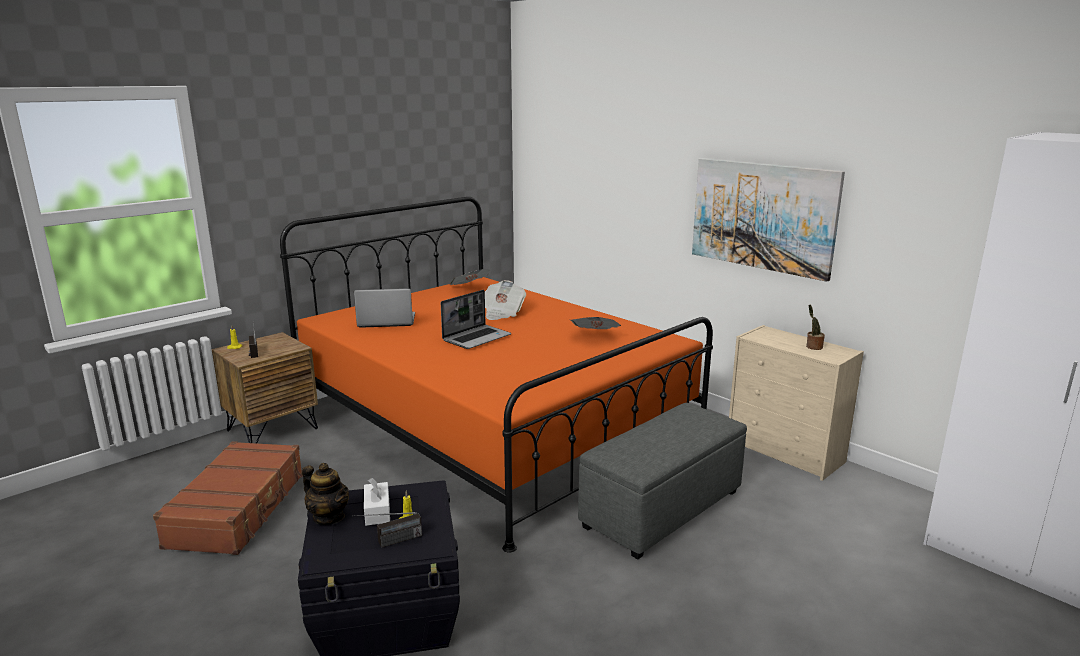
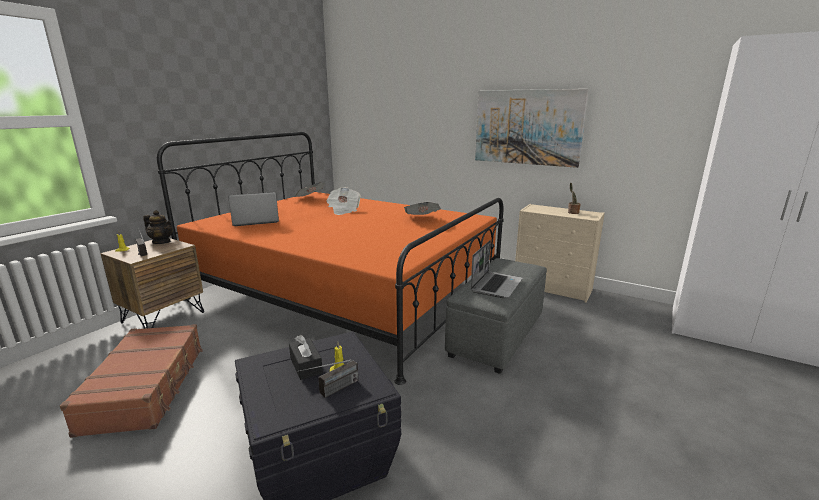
camera: 15 degrees left, 0 degrees up
teapot [302,463,349,525] -> teapot moved to [143,210,173,244]
white tissue box [364,478,390,526] -> black tissue box [289,335,323,380]
laptop [441,290,511,349] -> laptop moved to [471,240,523,298]

